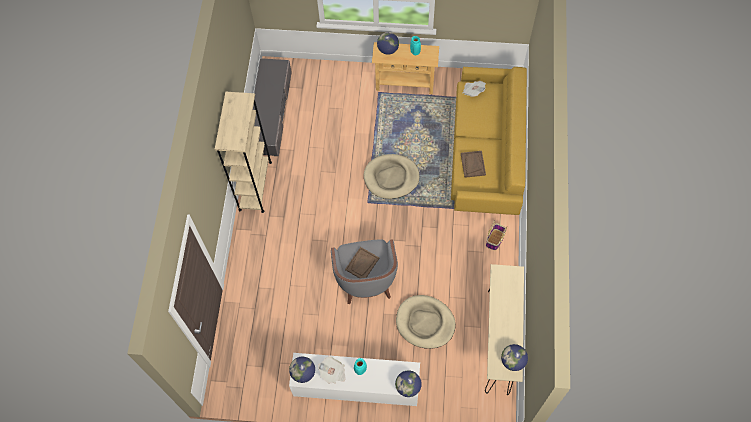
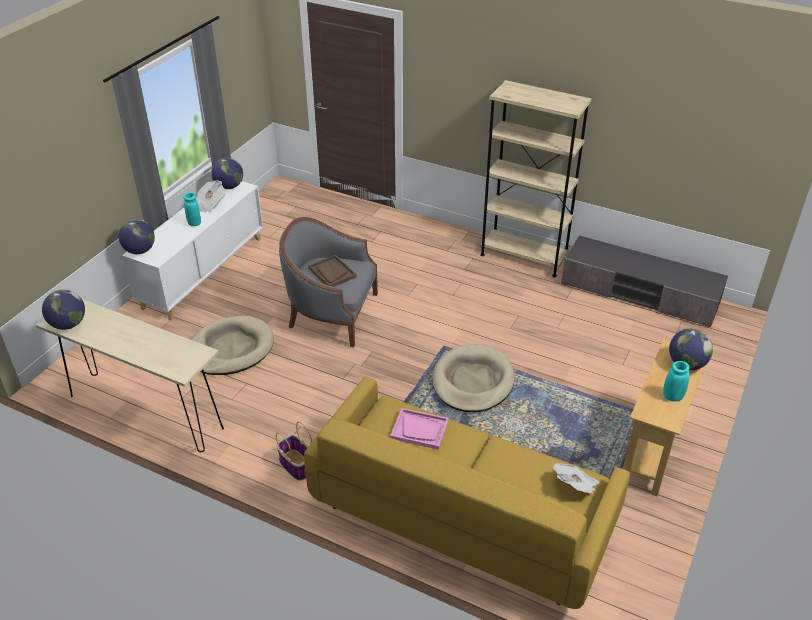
camera: 110 degrees right, 25 degrees down
brown tray [461,151,486,178] -> pink tray [390,408,449,450]

